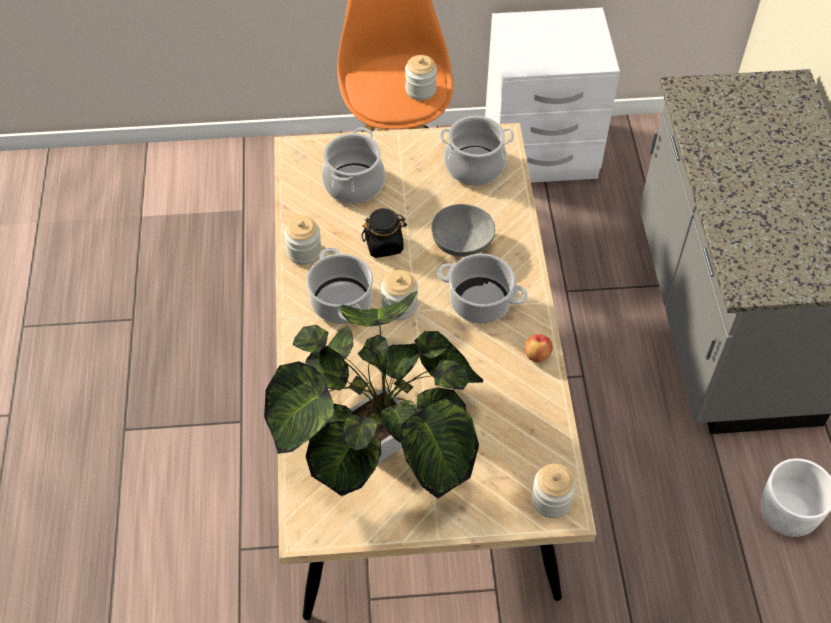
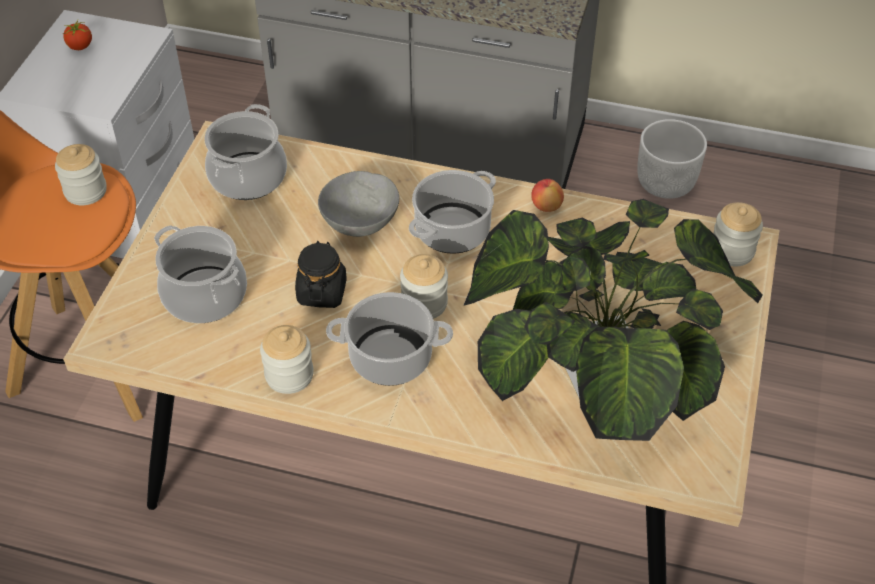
camera: 70 degrees left, 5 degrees down
none -> tomato [63,21,92,50]

